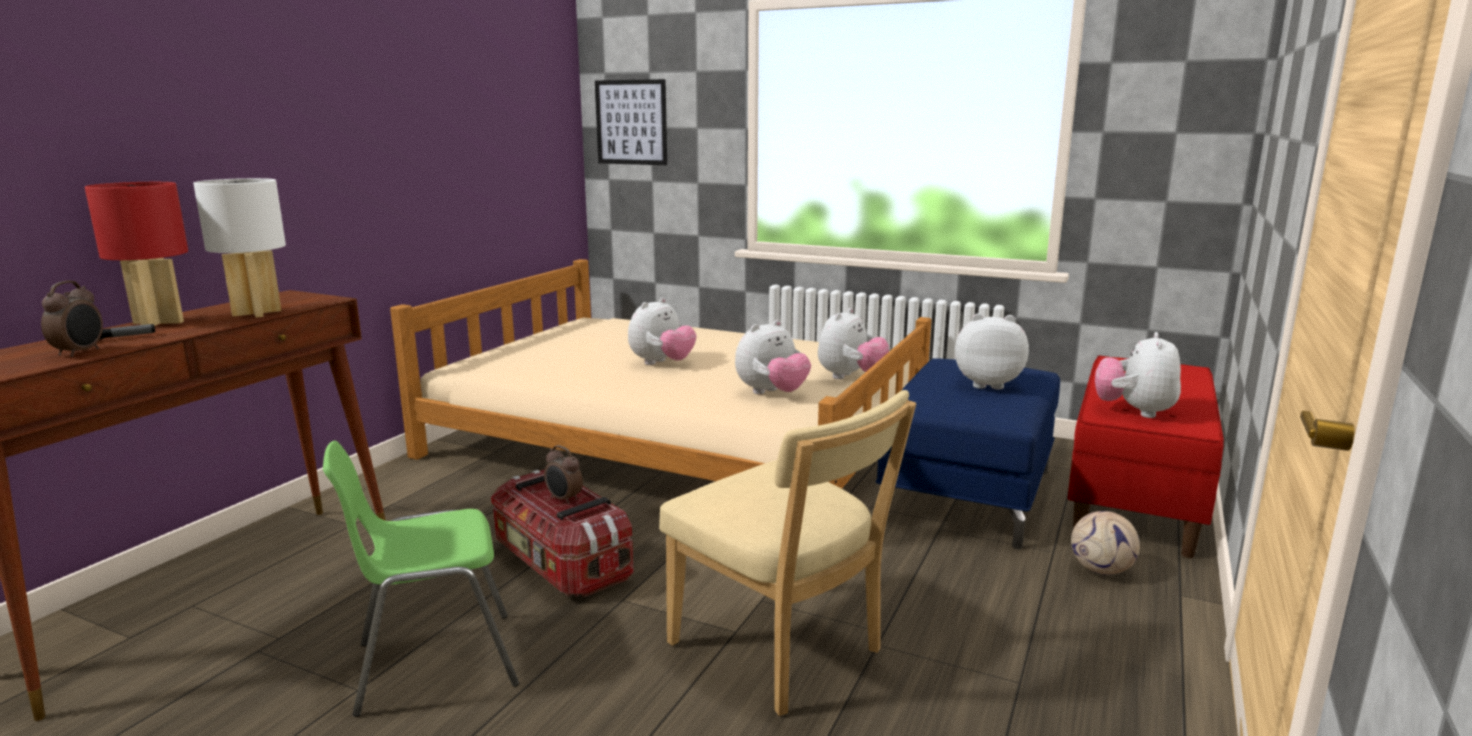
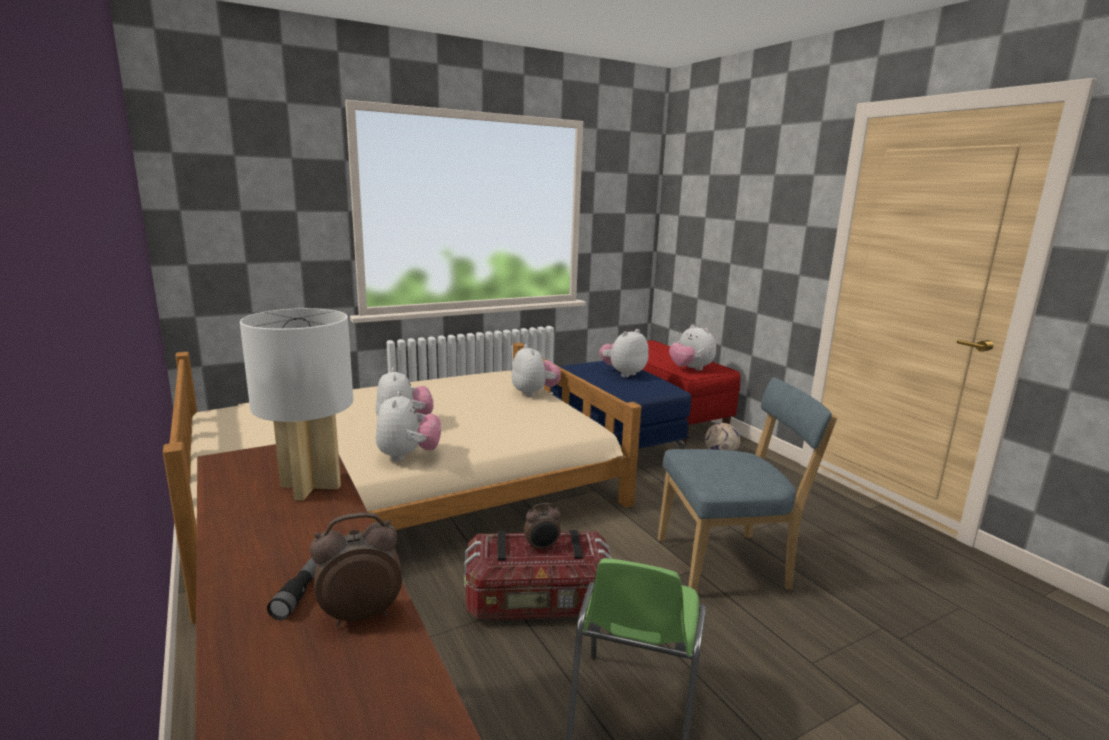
camera: 55 degrees left, 0 degrees up
alarm clock [41,281,103,357] -> alarm clock turned 60 degrees counterclockwise [310,512,402,626]
red table lamp [85,182,188,326] -> none
picture [595,79,667,165] -> none
beige chair [659,390,916,716] -> blue chair [658,377,837,592]
plush toy [735,320,811,394] -> plush toy moved to [376,391,441,461]

